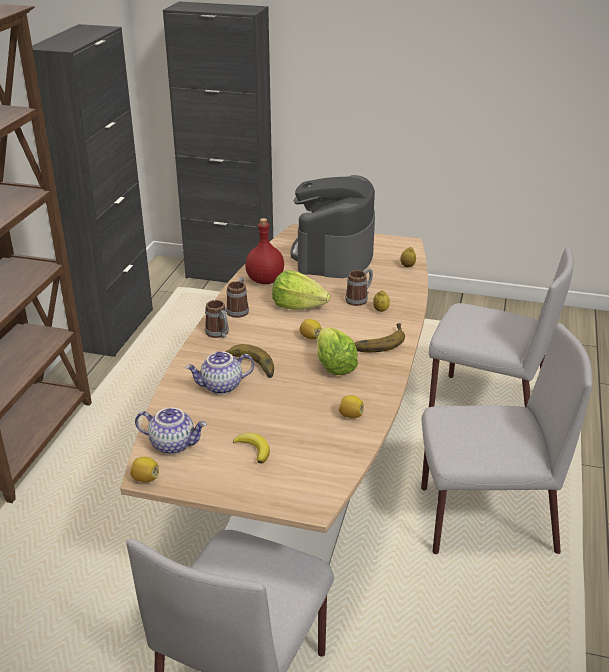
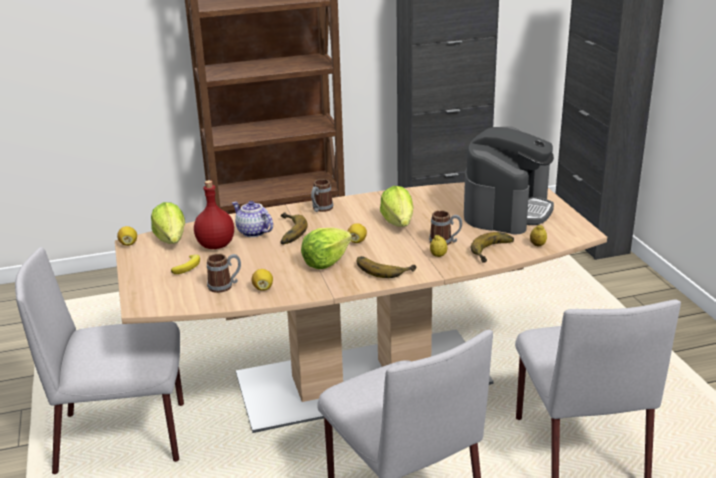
camera: 60 degrees right, 5 degrees down
teapot [135,408,207,454] -> lettuce [151,202,185,244]
mug [226,277,249,318] -> mug moved to [207,254,241,293]
red bottle [245,218,284,284] -> red bottle moved to [194,180,234,249]
coffee machine [290,175,375,278] -> coffee machine turned 135 degrees clockwise [464,126,554,235]
none -> banana [471,232,514,262]

